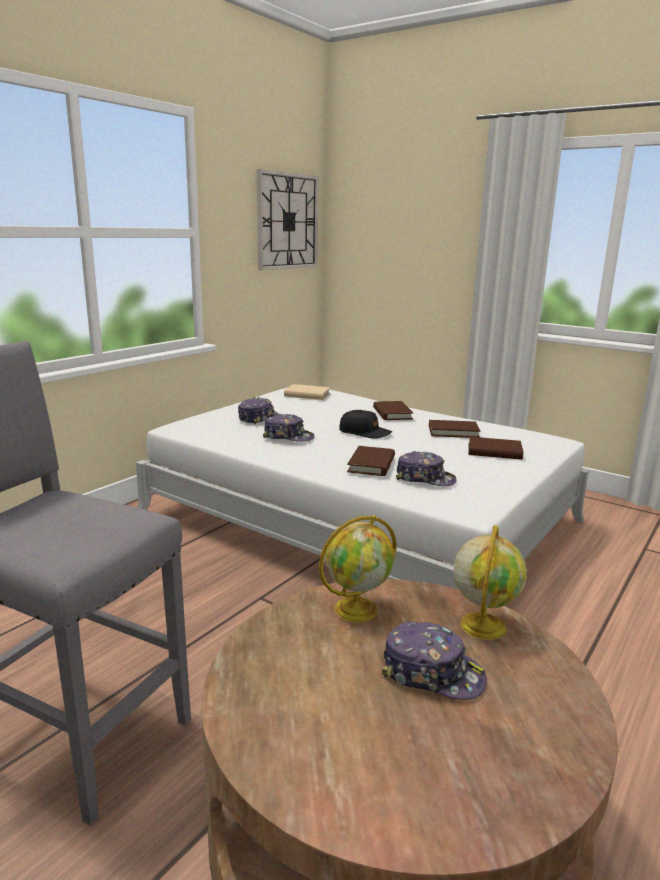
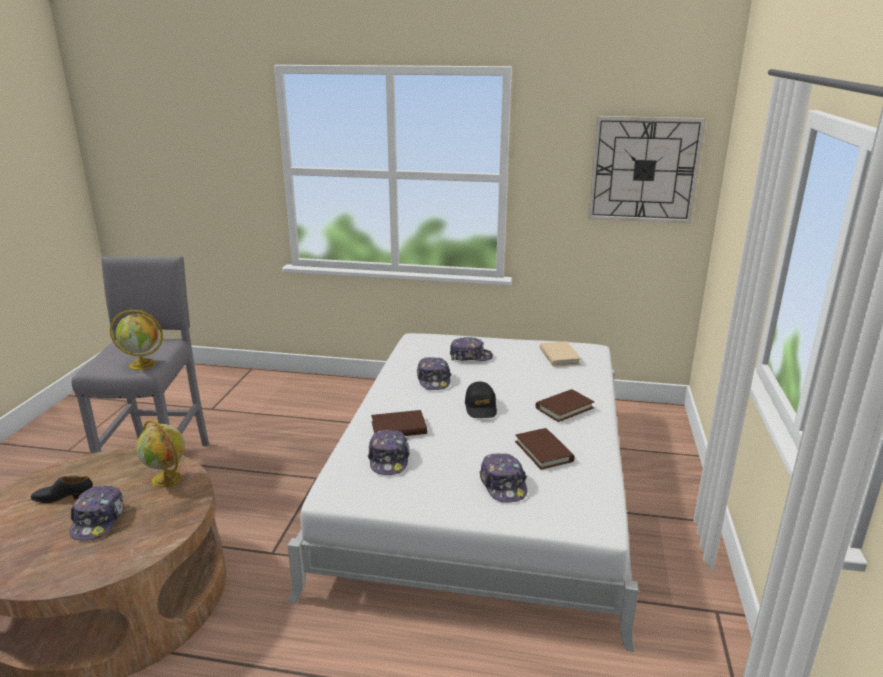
camera: 65 degrees right, 5 degrees up
globe [453,525,527,640] -> globe moved to [110,310,163,370]
brown book [468,437,523,460] -> cap [480,454,527,503]
none -> black shoe [31,476,93,503]

